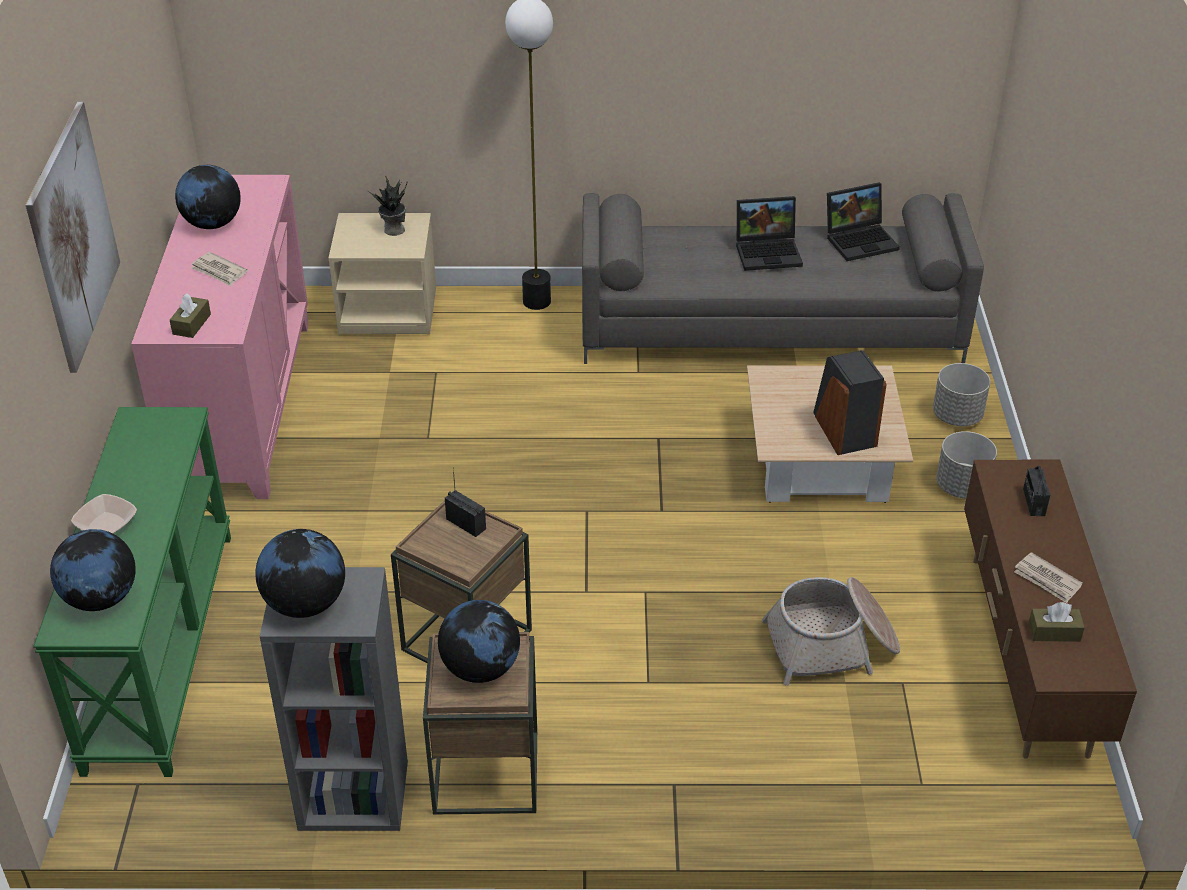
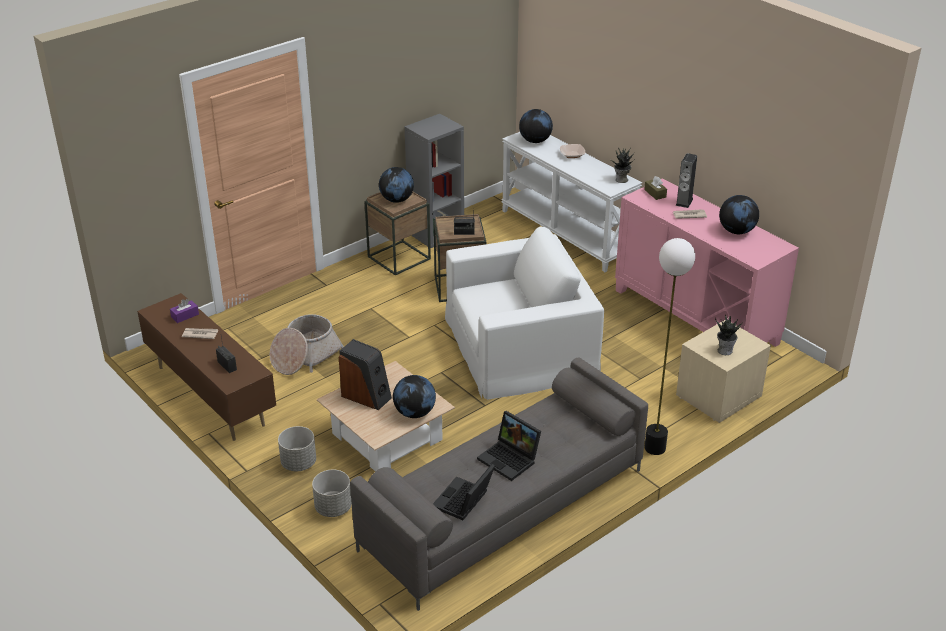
camera: 140 degrees right, 5 degrees down
picture [26,102,120,373] -> none
green console table [33,407,231,777] -> white console table [501,132,642,272]
globe [255,529,345,618] -> globe moved to [393,375,436,418]
laptop [736,196,803,271] -> laptop turned 90 degrees counterclockwise [477,411,541,481]
brown tissue box [1028,602,1085,642] -> purple tissue box [170,299,199,323]
none -> white armchair [445,227,604,400]
none -> potted plant [611,147,634,183]
none -> speaker [675,153,697,208]

